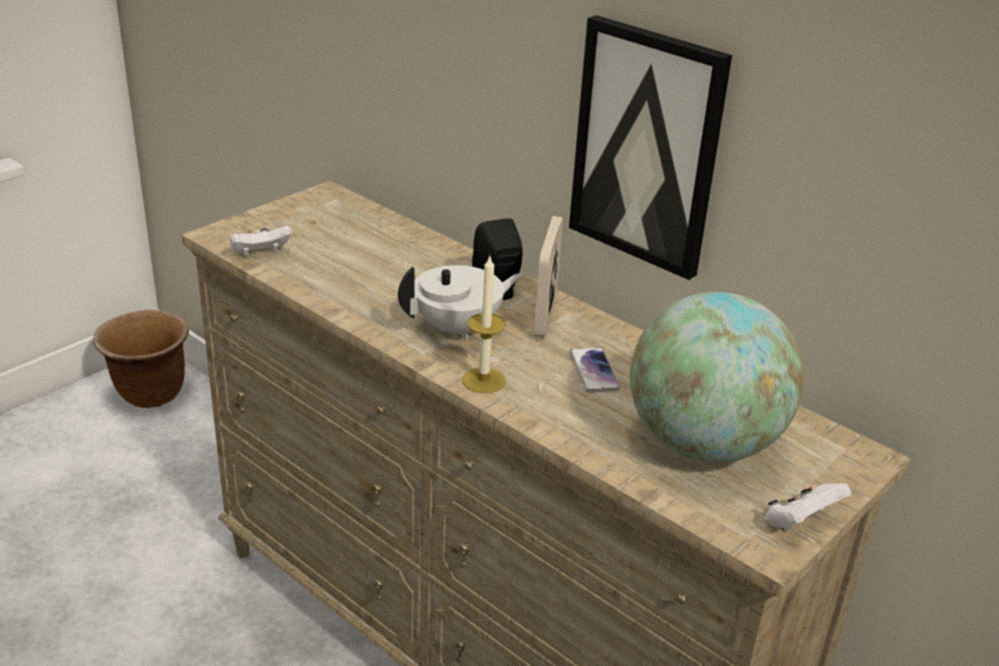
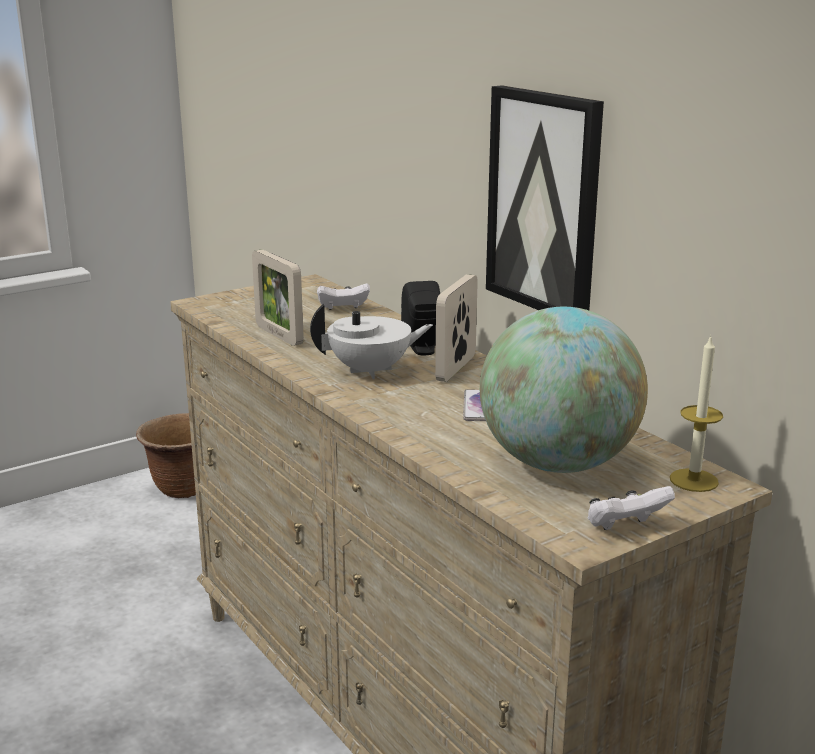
camera: 15 degrees right, 10 degrees down
white game controller [230,226,292,256] -> white game controller moved to [317,283,370,310]
candle [462,257,506,393] -> candle moved to [670,335,723,492]
none -> picture frame [252,250,304,346]

